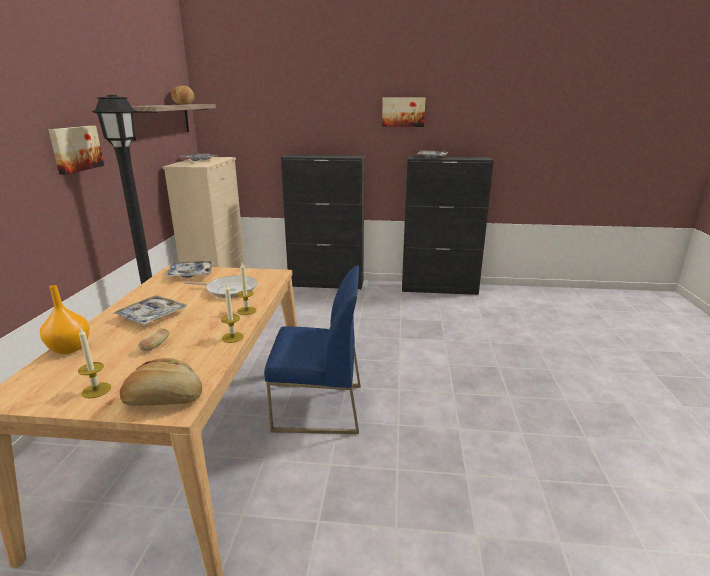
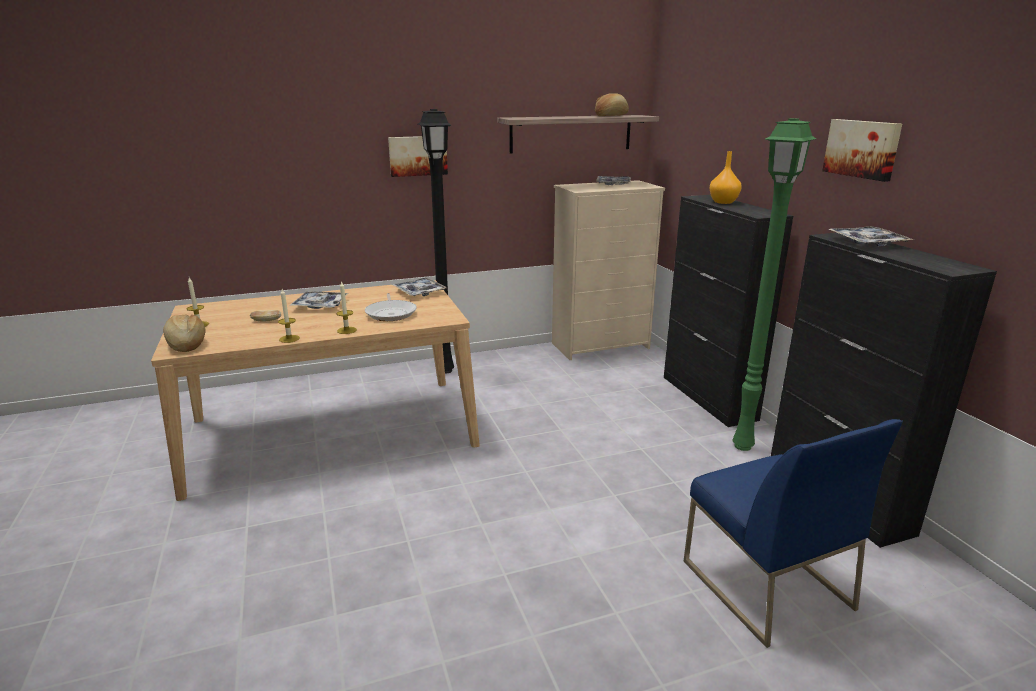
camera: 65 degrees right, 0 degrees up
orange vase [40,285,90,354] -> orange vase moved to [710,151,742,204]
blue chair [264,266,361,434] -> blue chair moved to [684,419,903,648]
none -> green floor lamp [733,118,816,451]

